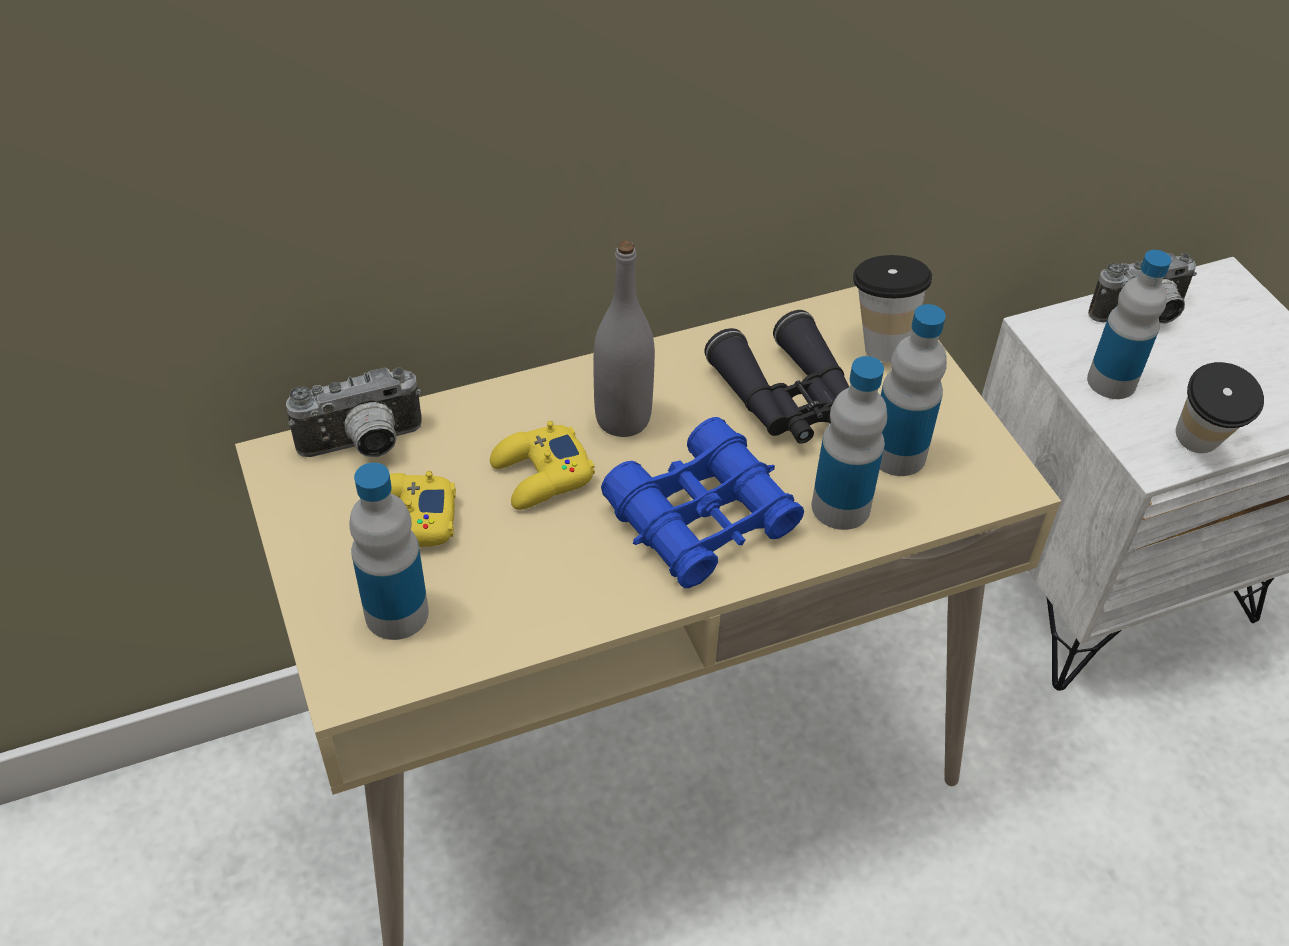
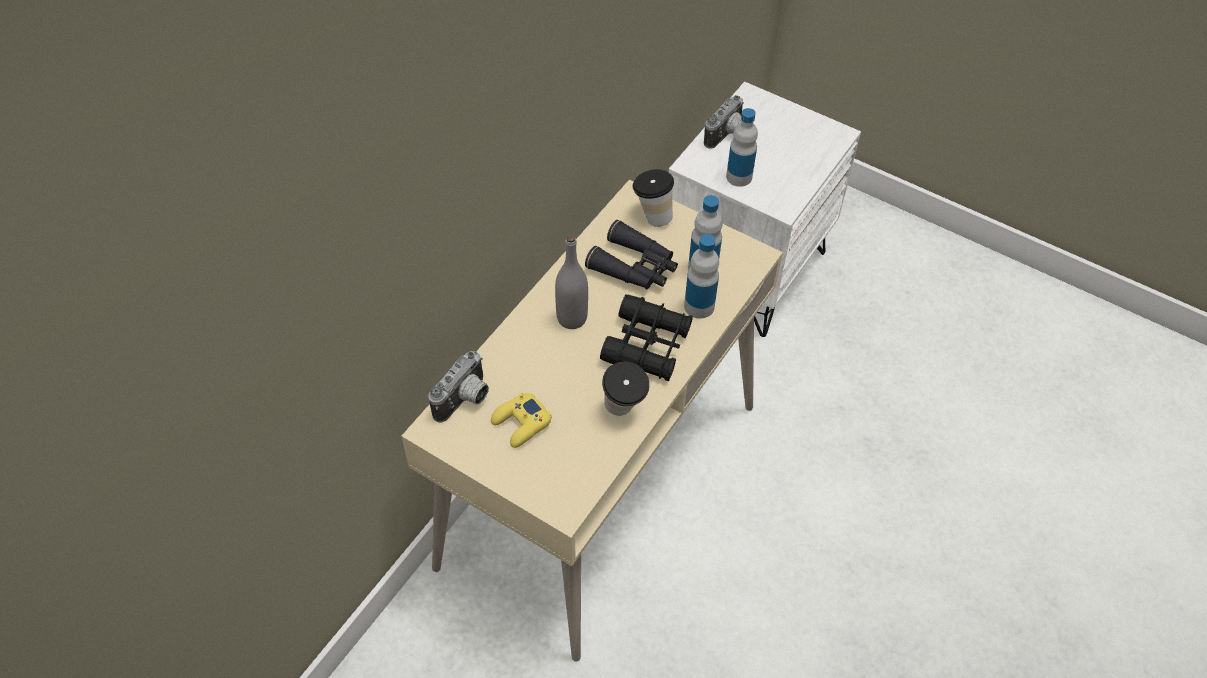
camera: 35 degrees left, 5 degrees up
bottle [349,463,429,640] -> none
yellow game controller [490,421,595,510] -> none
blue binoculars [601,417,804,588] -> black binoculars [600,294,693,381]
cup [1176,362,1264,453] -> cup moved to [602,361,650,416]

